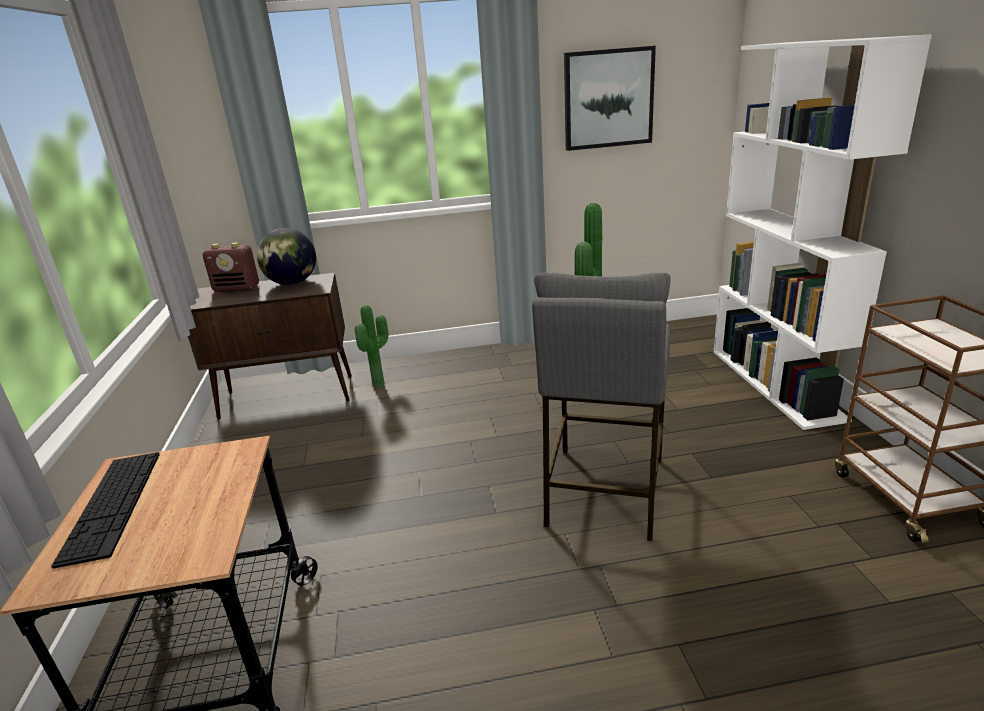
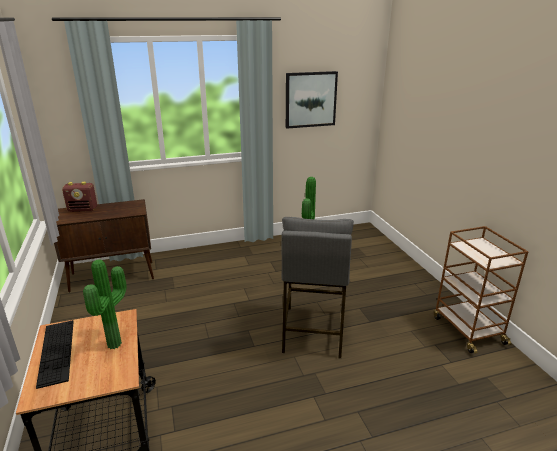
camera: 10 degrees left, 0 degrees up
globe [257,228,316,285] -> none
potted plant [355,305,389,388] -> potted plant moved to [83,260,127,349]
white bookcase [713,34,932,430] -> none

